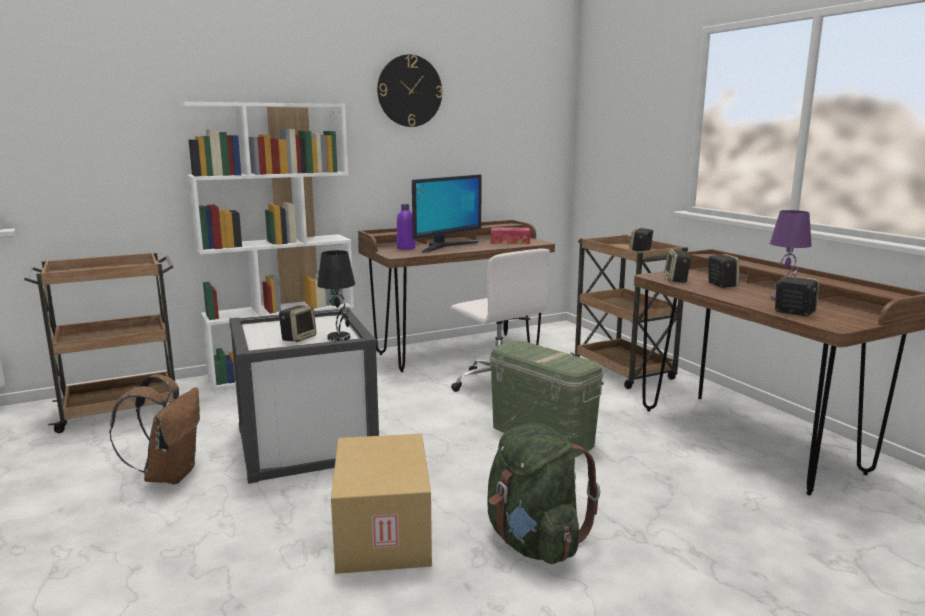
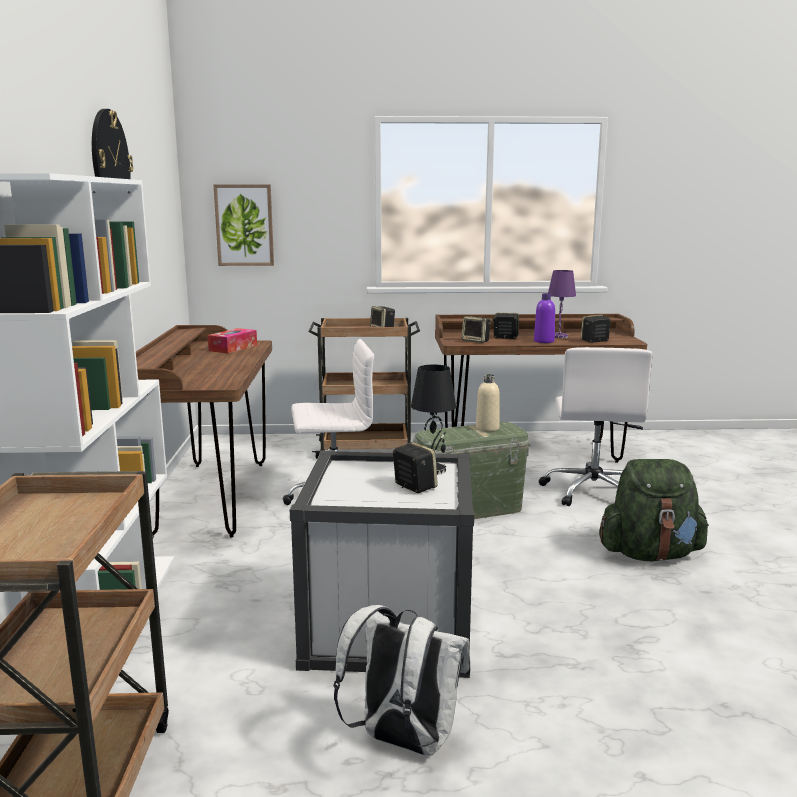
camera: 65 degrees left, 0 degrees up
brown backpack [109,374,200,484] -> white backpack [334,605,471,756]
cardboard box [331,434,432,574] -> none
purple bottle [397,204,416,250] -> purple bottle moved to [534,293,555,343]
monitor [412,175,482,252] -> none
none -> picture [213,184,274,266]
none -> beige bottle [476,374,500,432]
none -> white office chair [539,347,653,506]

